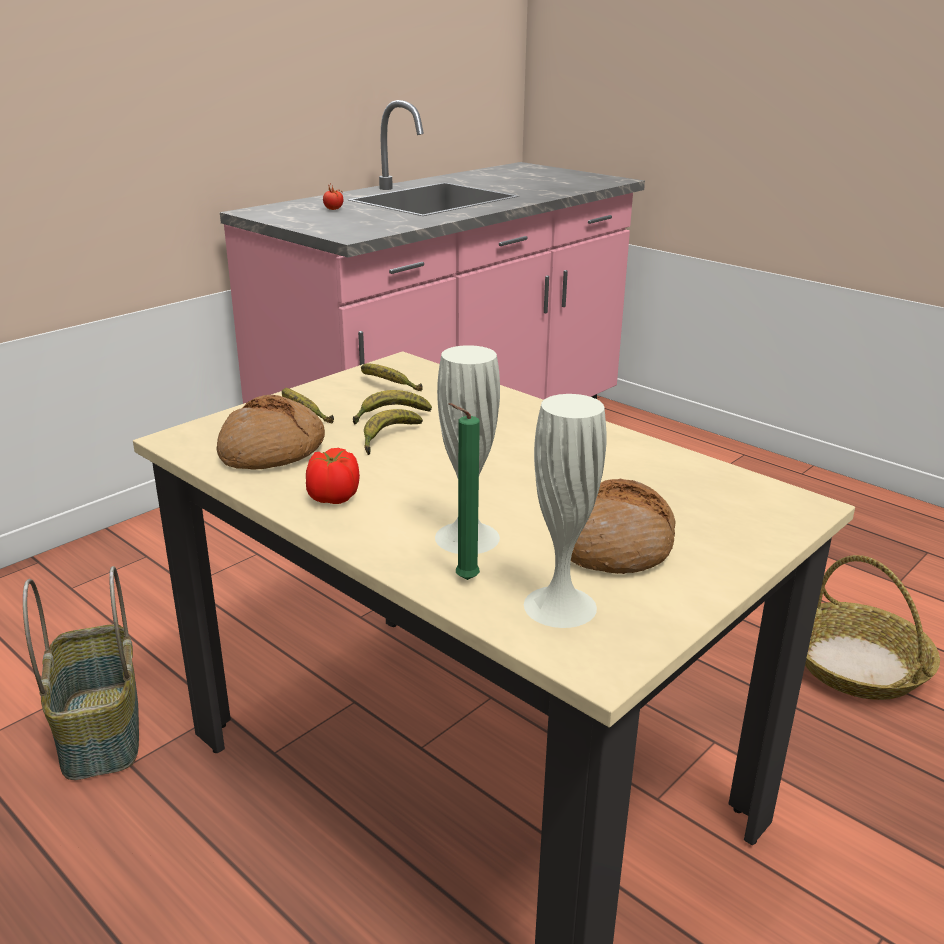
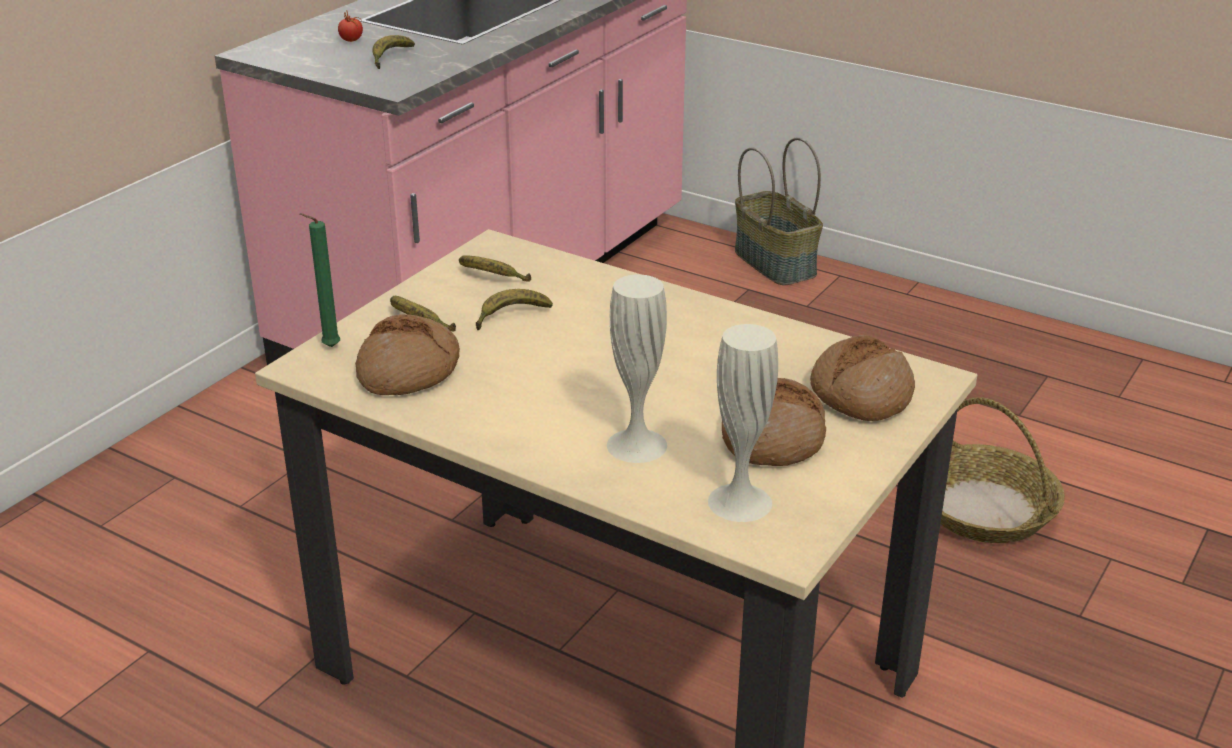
camera: 10 degrees left, 5 degrees up
basket [23,566,139,780] -> basket moved to [735,137,823,285]
tomato [306,448,360,504] -> none
banana [364,409,423,455] -> banana moved to [372,35,415,69]
green candle [448,403,480,580] -> green candle moved to [300,213,340,347]
none -> bread [810,335,915,421]

